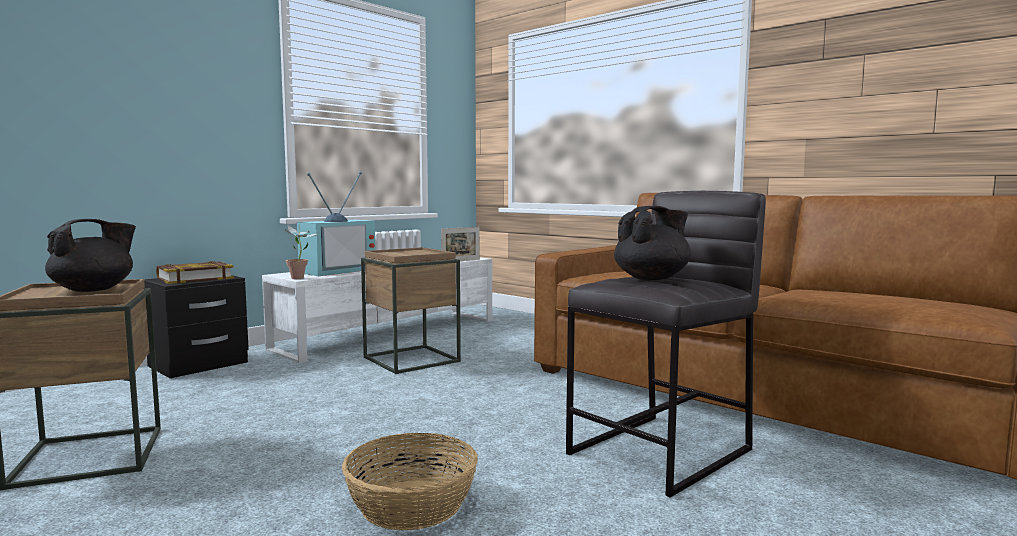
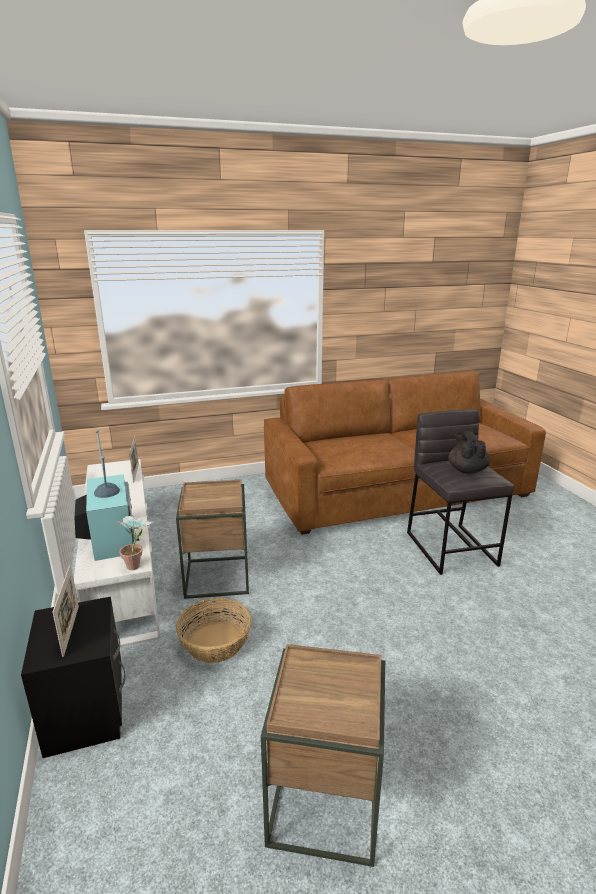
camera: 60 degrees left, 15 degrees up
black teapot [45,219,136,292] -> none
book [156,261,234,284] -> picture frame [53,565,79,657]
basket [342,433,478,530] -> basket moved to [176,598,252,663]

